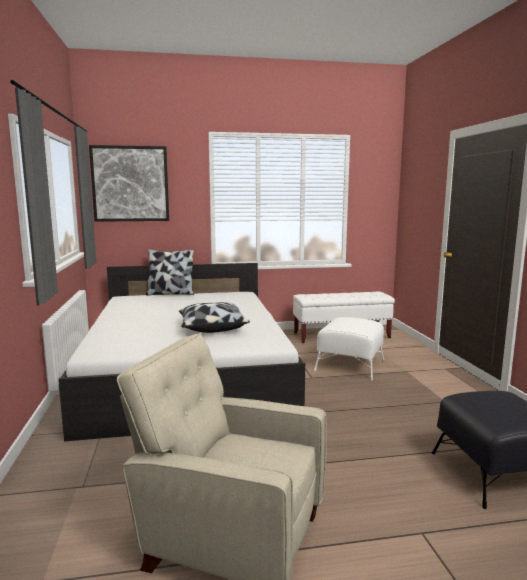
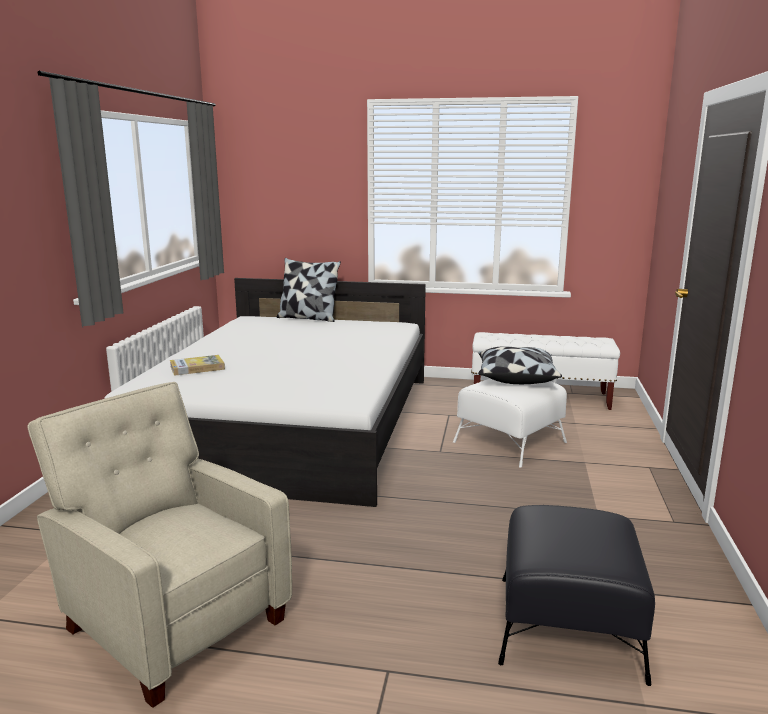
camera: 20 degrees right, 5 degrees up
picture [89,145,169,222] -> none
pillow [179,302,250,333] -> pillow moved to [478,346,562,384]
none -> book [170,355,225,376]

